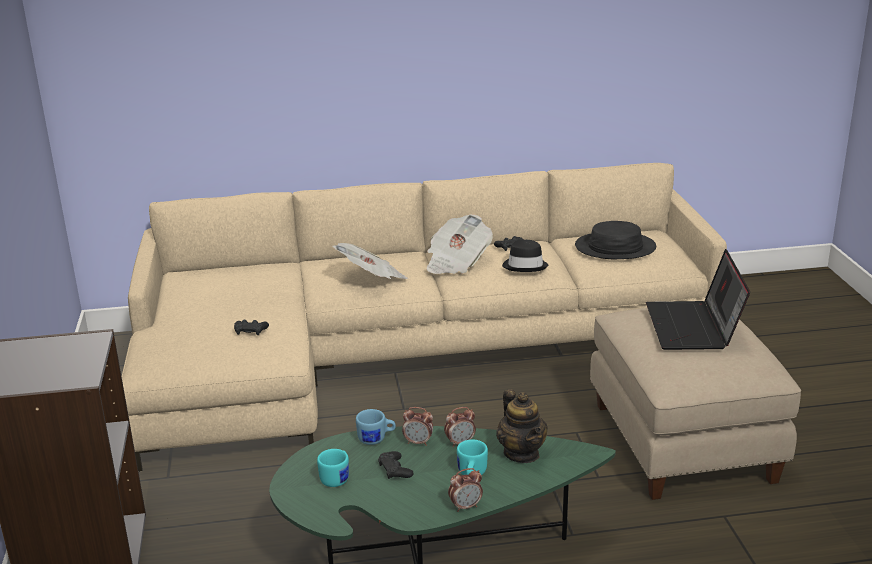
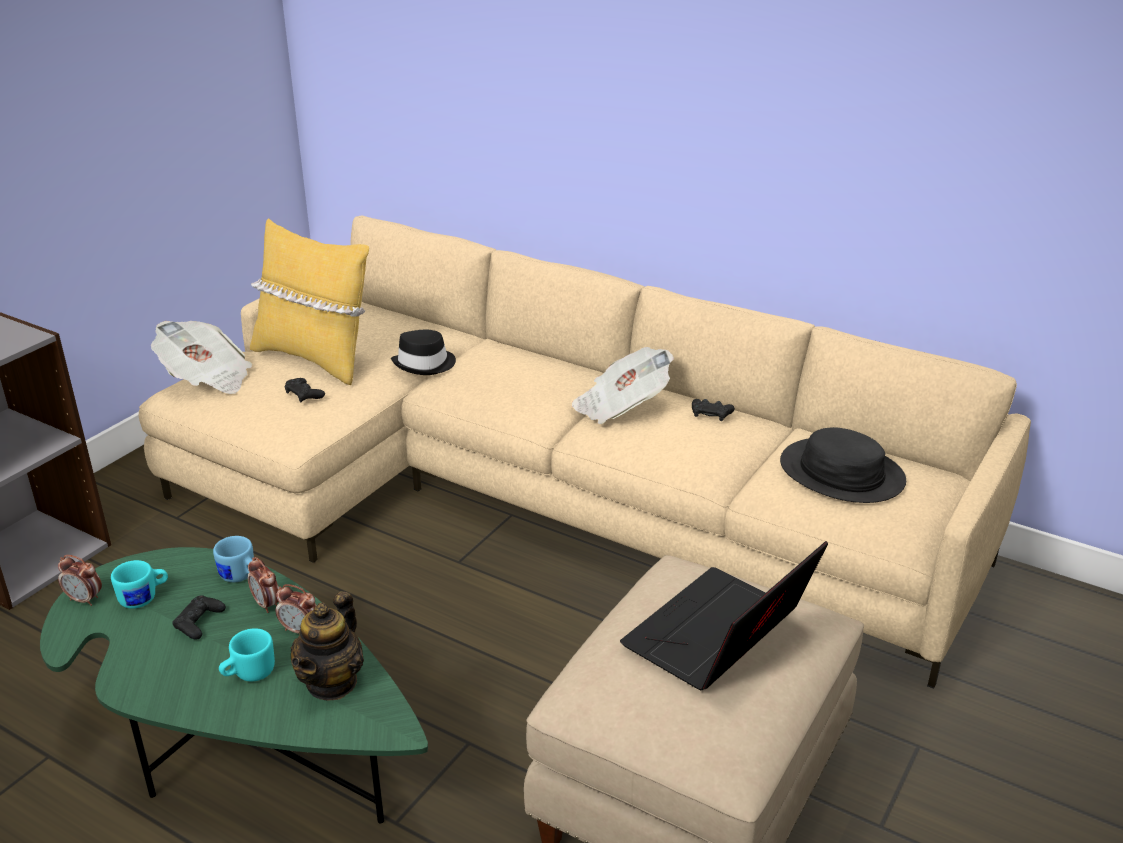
camera: 40 degrees right, 5 degrees up
newspaper [332,243,408,279] -> newspaper moved to [151,321,252,394]
alarm clock [448,468,483,512] -> alarm clock moved to [58,555,102,606]
black hat [502,240,548,272] -> black hat moved to [391,330,456,375]
none -> yellow pillow [250,218,369,385]

